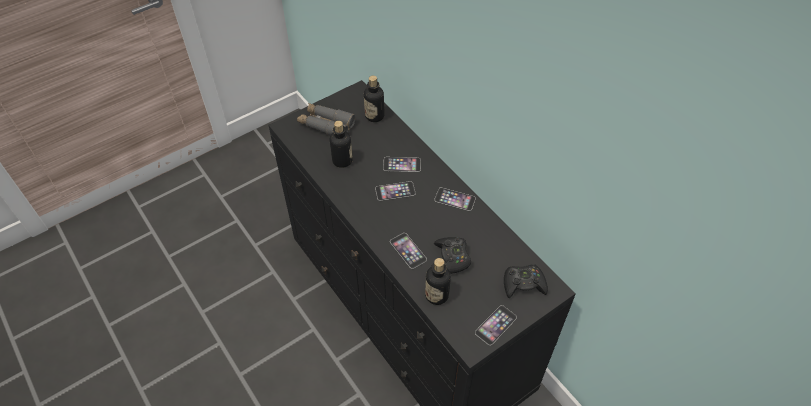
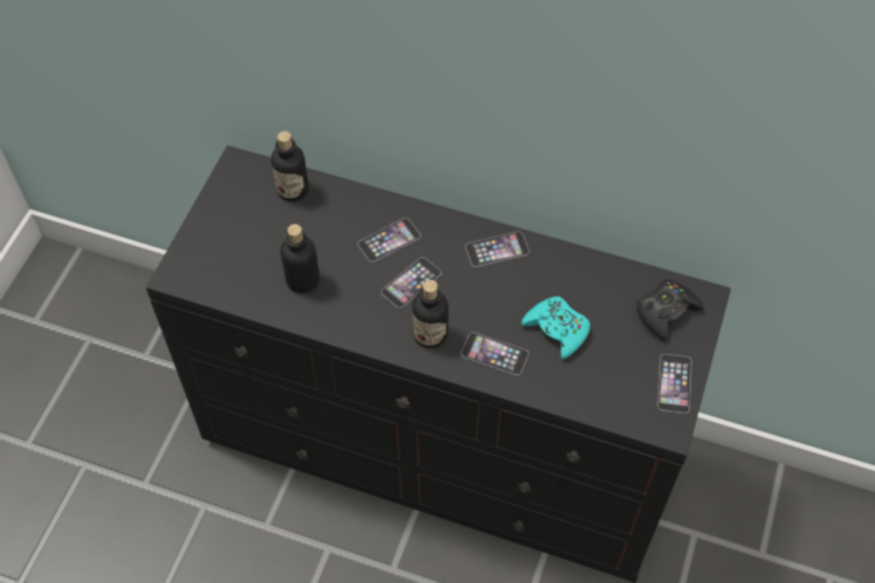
camera: 35 degrees left, 5 degrees up
grey binoculars [297,103,356,136] -> none
bottle [425,258,451,305] -> bottle moved to [412,280,449,348]
black game controller [434,237,471,274] -> turquoise game controller [521,296,590,359]

